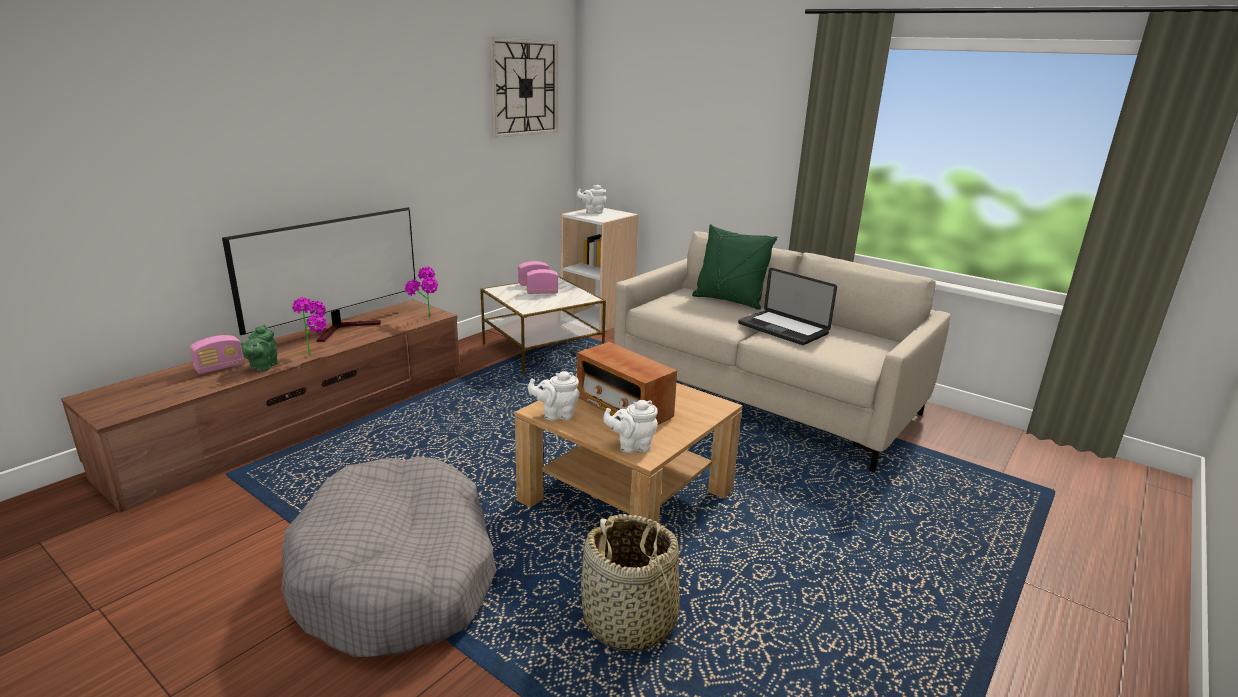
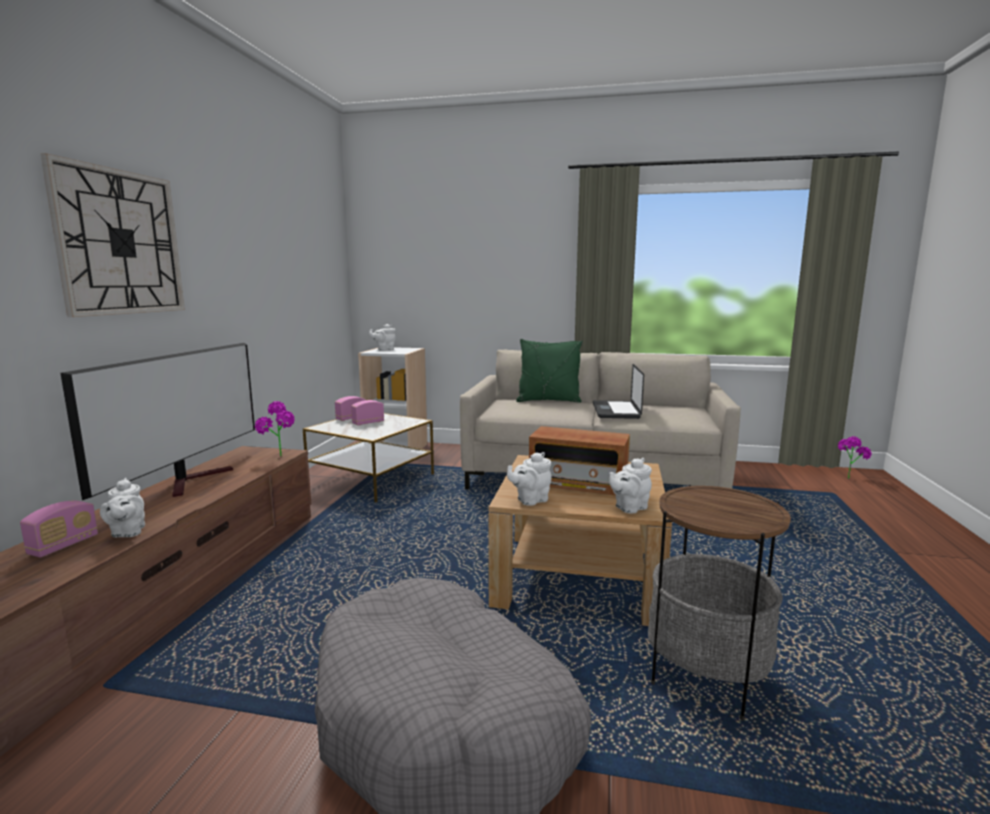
camera: 25 degrees left, 10 degrees down
green teapot [240,324,278,371] -> white teapot [100,478,145,537]
potted plant [292,297,327,355] -> potted plant moved to [838,436,872,479]
wall clock [490,37,558,138] -> wall clock moved to [41,153,185,317]
basket [581,514,680,651] -> side table [648,485,791,721]
laptop [738,268,837,345] -> laptop turned 75 degrees clockwise [593,364,644,419]

